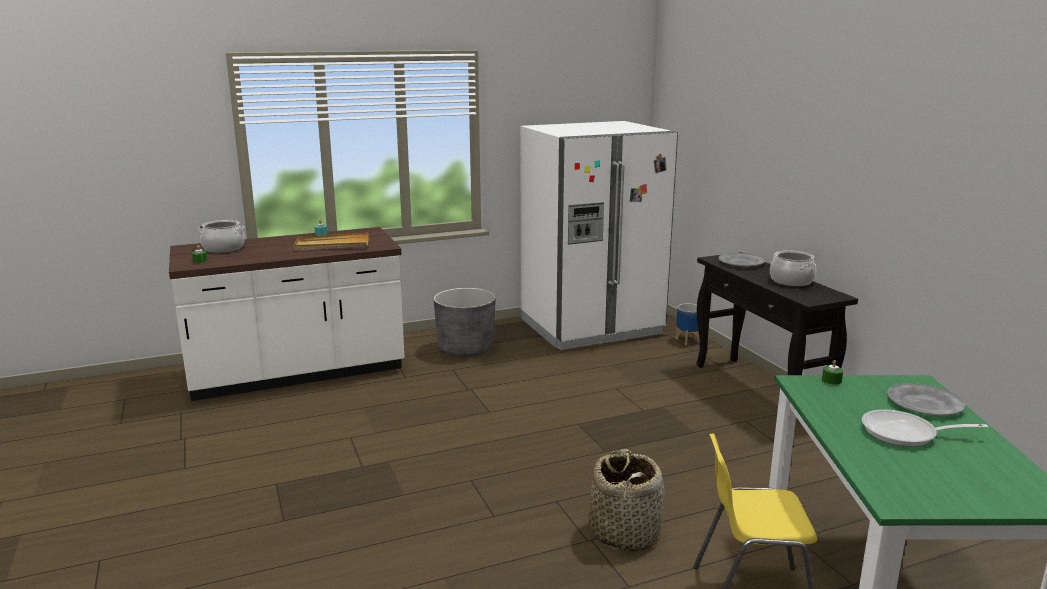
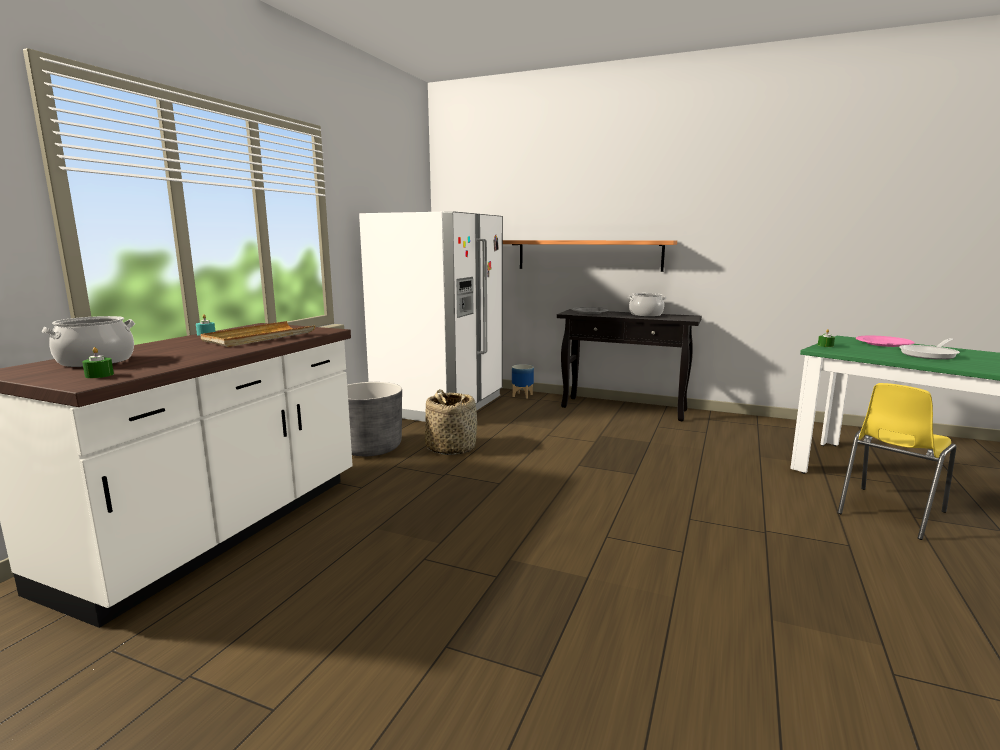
camera: 45 degrees left, 5 degrees down
basket [588,449,665,552] -> basket moved to [425,389,477,455]
grey plate [887,383,965,416] -> pink plate [856,335,914,347]
none -> shelf [503,240,677,272]

